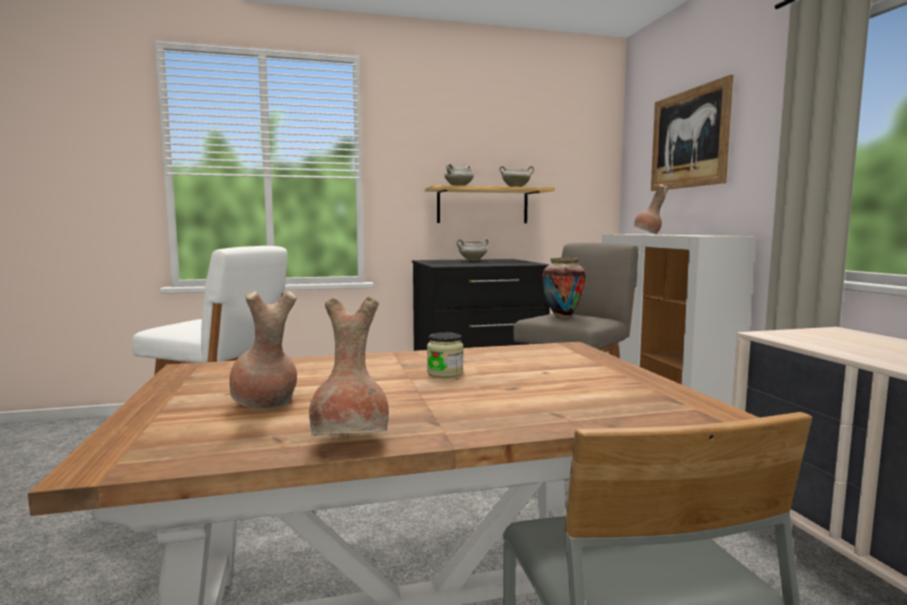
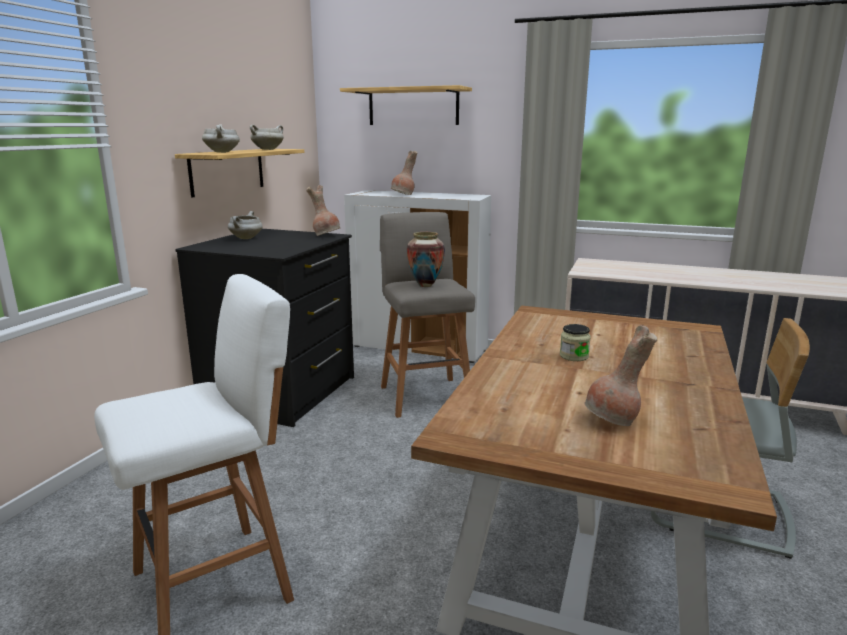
camera: 55 degrees left, 10 degrees up
brown vase [309,296,389,436] -> brown vase moved to [306,185,340,236]
picture [651,75,733,191] -> shelf [340,85,472,125]

